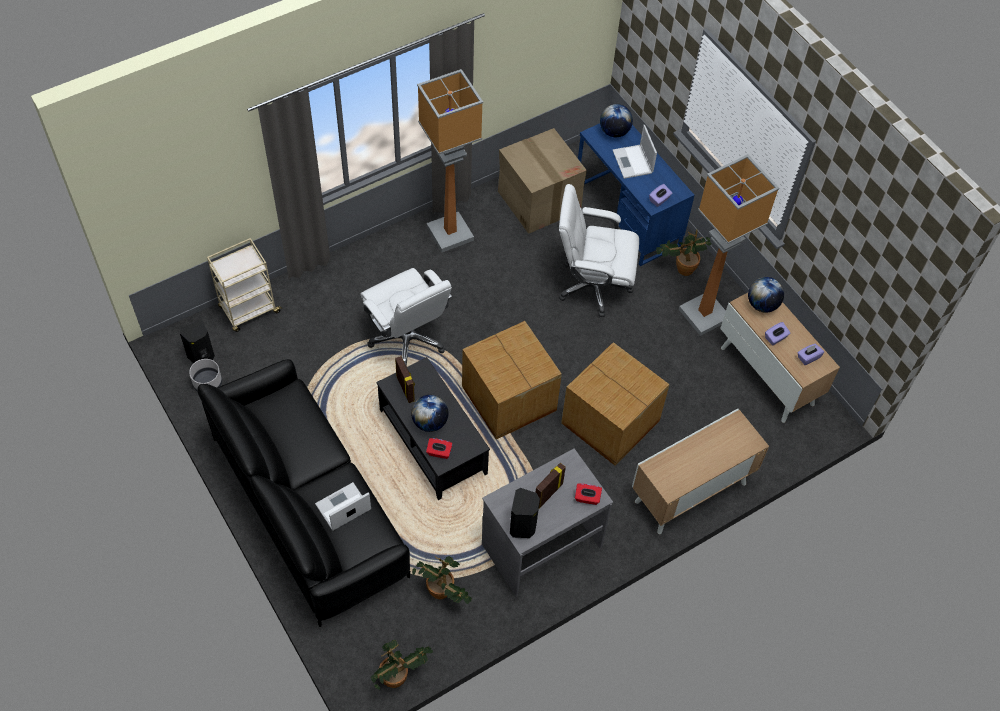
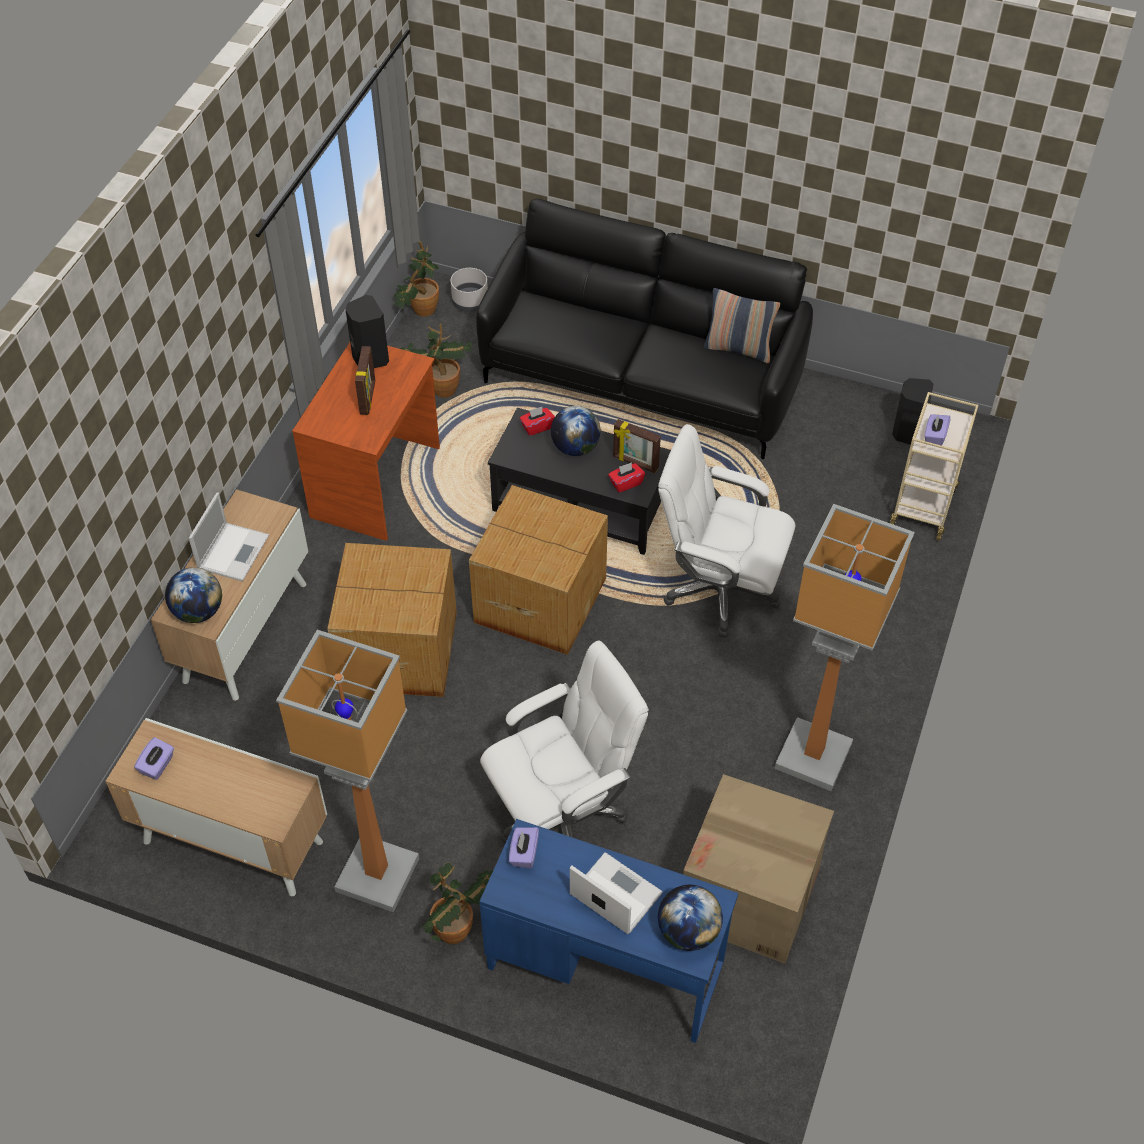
camera: 145 degrees right, 5 degrees down
grey planter [189,359,222,392] -> grey planter moved to [451,268,488,312]
laptop [315,482,371,530] -> laptop moved to [189,492,269,581]
grey desk [482,448,613,597] -> brown desk [292,342,440,541]
red tissue box [575,483,602,505] -> red tissue box moved to [608,462,645,493]
globe [748,277,784,313] -> globe moved to [165,567,222,623]
purple tissue box [765,322,790,345] -> purple tissue box moved to [924,414,951,446]
none -> pillow [703,288,780,363]

